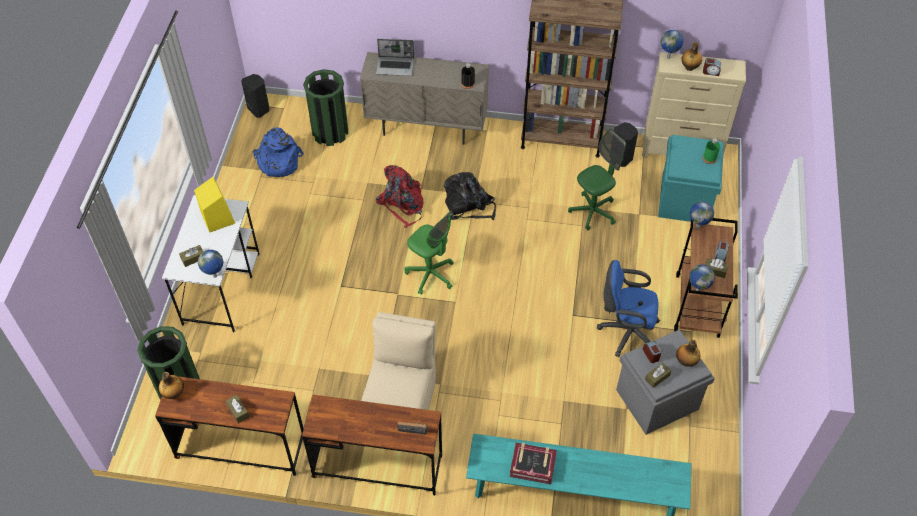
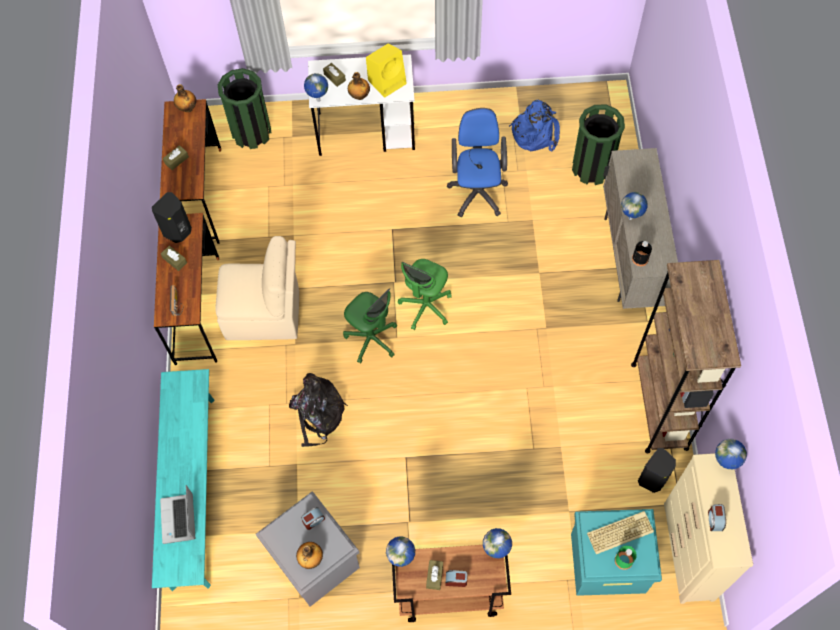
camera: 80 degrees right, 10 degrees up
black speaker [241,74,269,118] -> black speaker moved to [152,192,192,243]
laptop [376,39,414,76] -> laptop moved to [160,485,195,544]
red backpack [376,165,424,228] -> none
black backpack [444,172,496,220] -> black backpack moved to [289,373,348,447]
book [510,443,557,484] -> none
green office chair [568,129,626,231] -> green office chair moved to [343,288,397,363]
blue office chair [597,260,660,357] -> blue office chair moved to [447,108,508,217]
brown tissue box [645,363,671,388] -> brown tissue box moved to [161,246,187,271]
bottle [681,42,702,71] -> bottle moved to [348,72,370,100]
none -> keyboard [587,511,654,554]
none -> globe [621,192,648,220]

